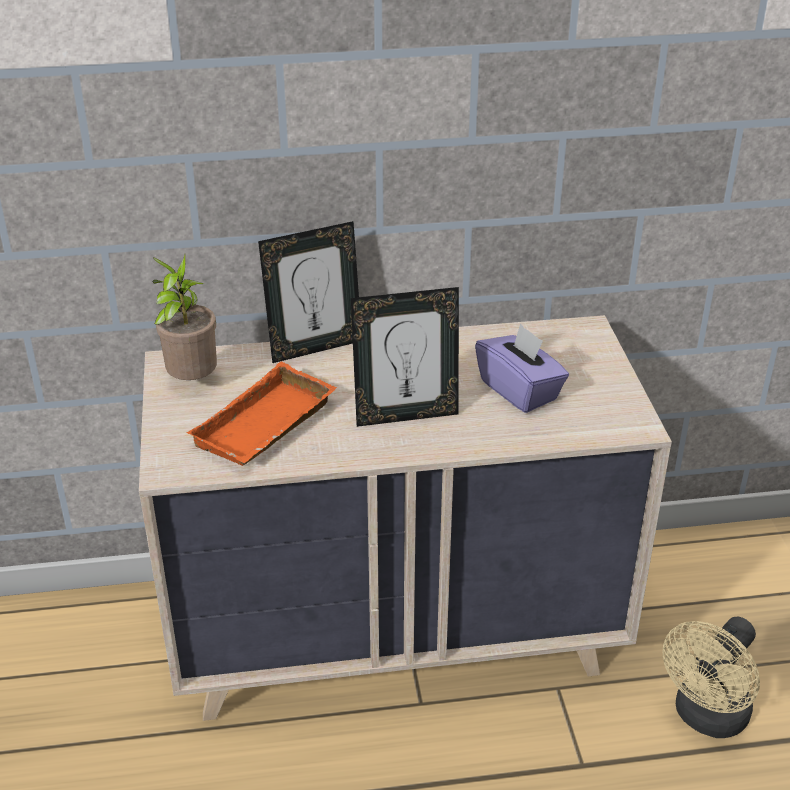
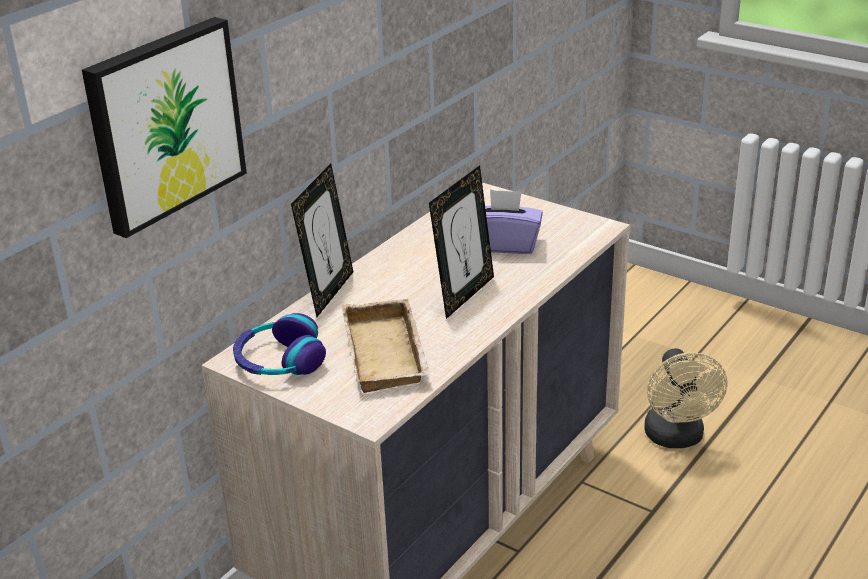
camera: 45 degrees left, 5 degrees down
potted plant [152,255,217,380] -> headphones [233,313,326,375]
orange tray [187,362,337,466] -> beige tray [342,299,431,393]
none -> picture [82,17,247,238]

